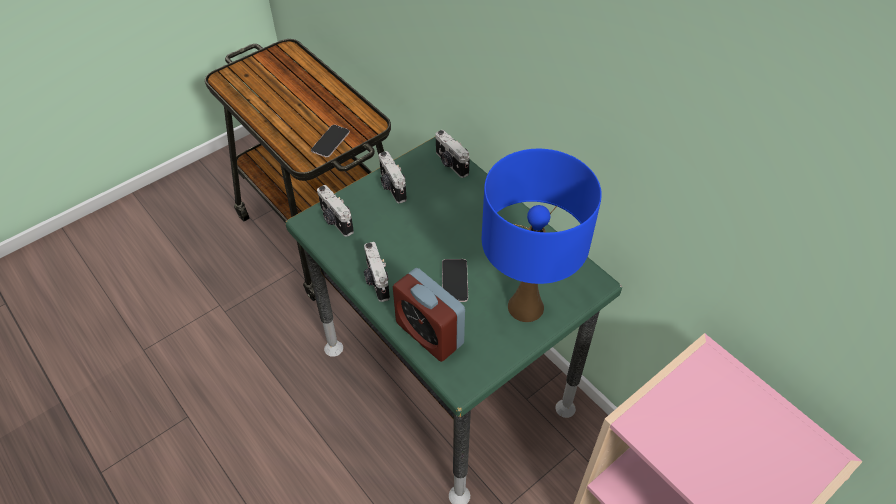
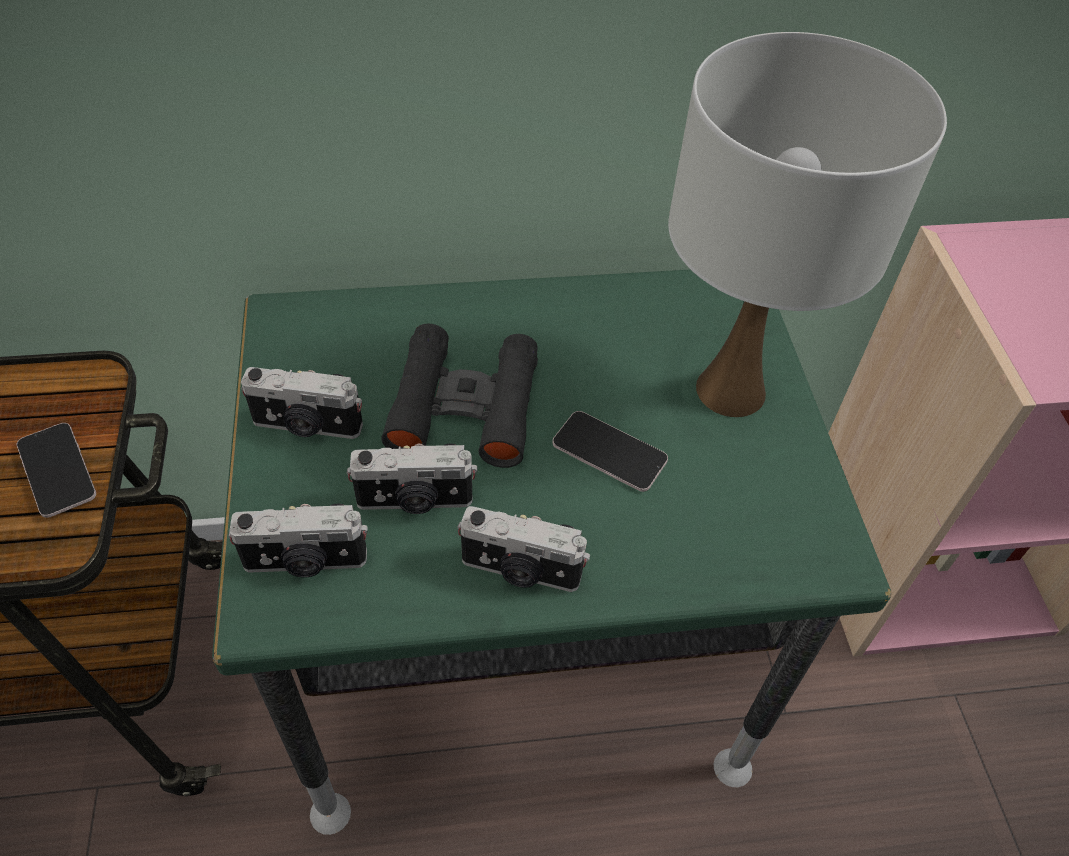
camera: 60 degrees left, 0 degrees up
alarm clock [393,268,465,362] -> none
camera [436,130,470,178] -> camera moved to [347,444,477,514]
blue table lamp [482,149,602,322] -> white table lamp [668,32,947,417]
none -> black binoculars [381,324,538,468]

